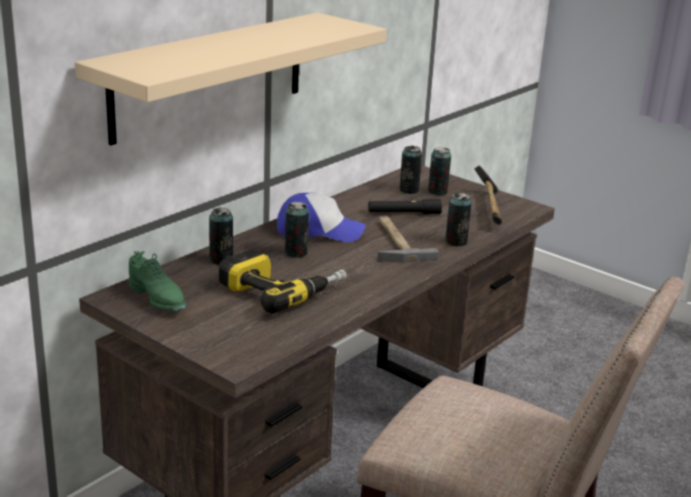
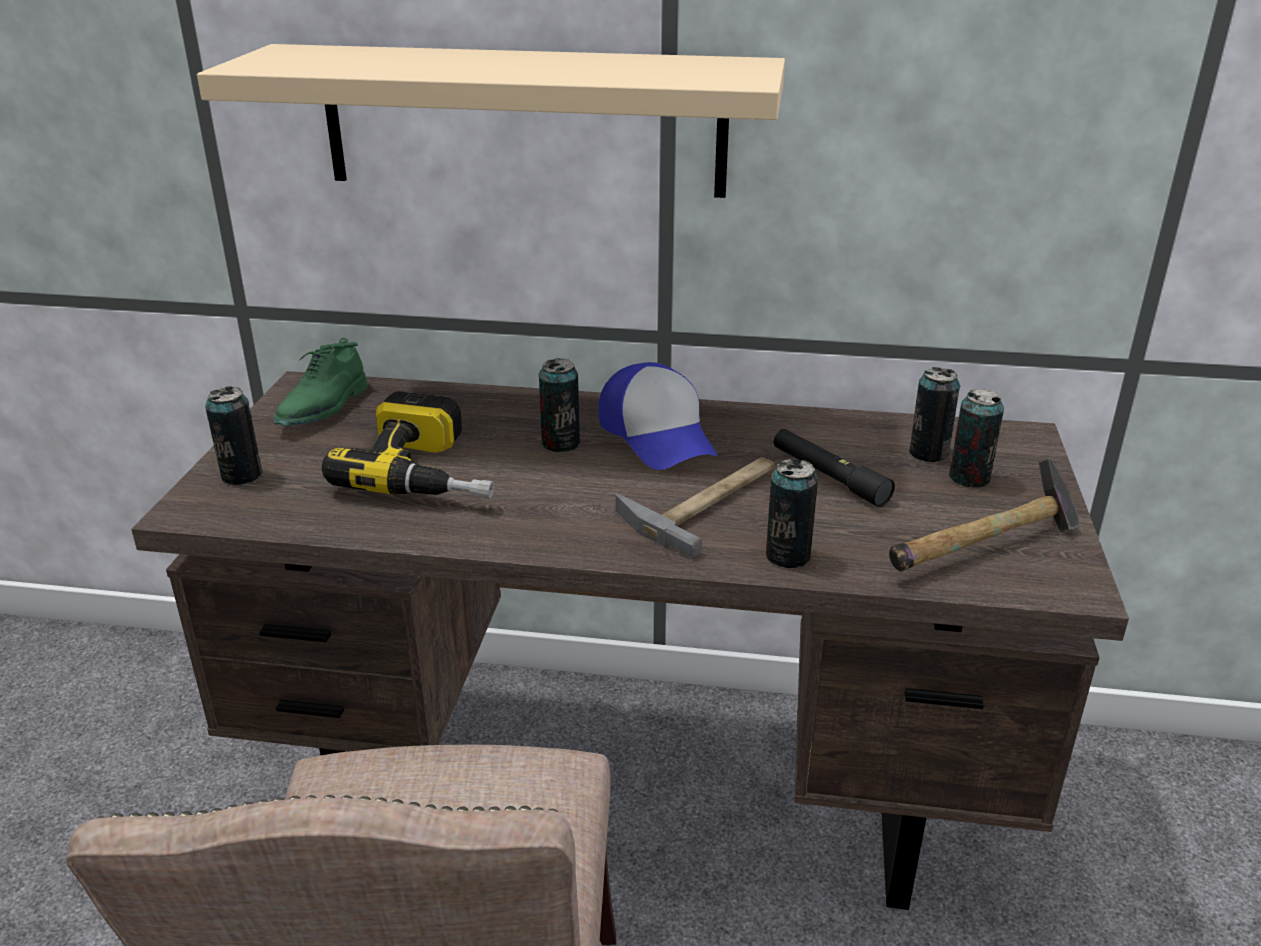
camera: 60 degrees right, 5 degrees up
can [209,208,233,265] -> can moved to [205,387,263,485]

